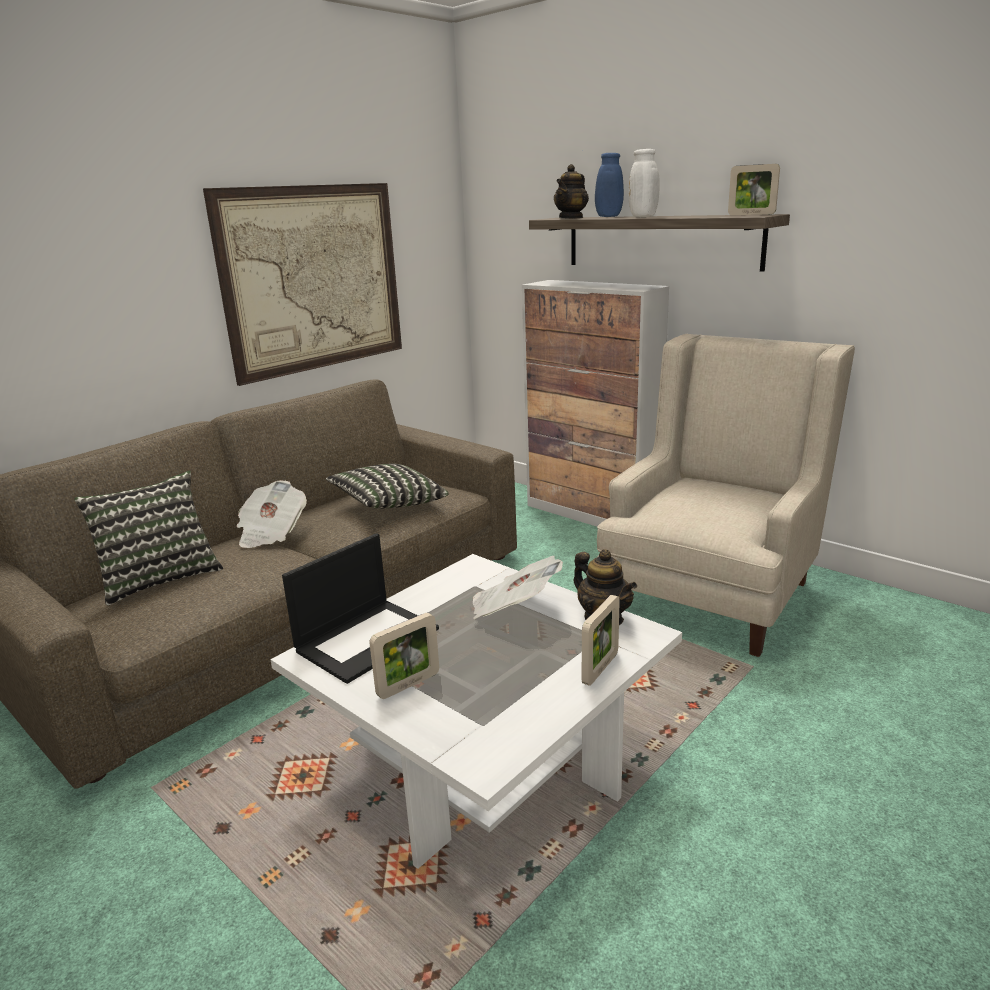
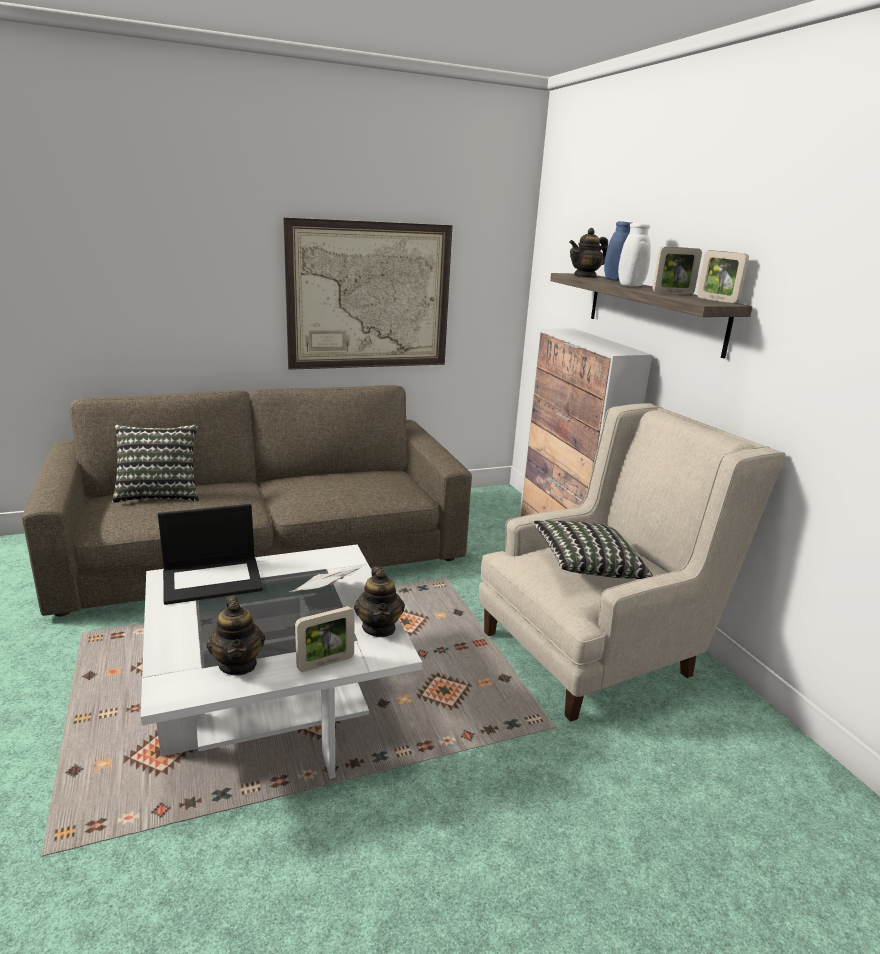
camera: 25 degrees right, 0 degrees up
newspaper [237,480,307,548] -> none
pillow [326,464,449,509] -> pillow moved to [532,520,653,579]
picture frame [369,613,439,699] -> picture frame moved to [652,247,702,295]
none -> teapot [206,597,265,676]

